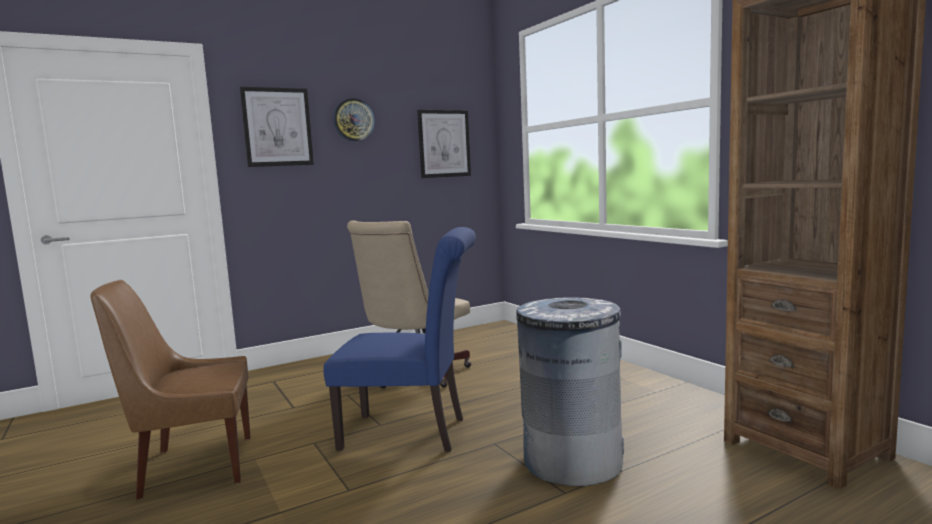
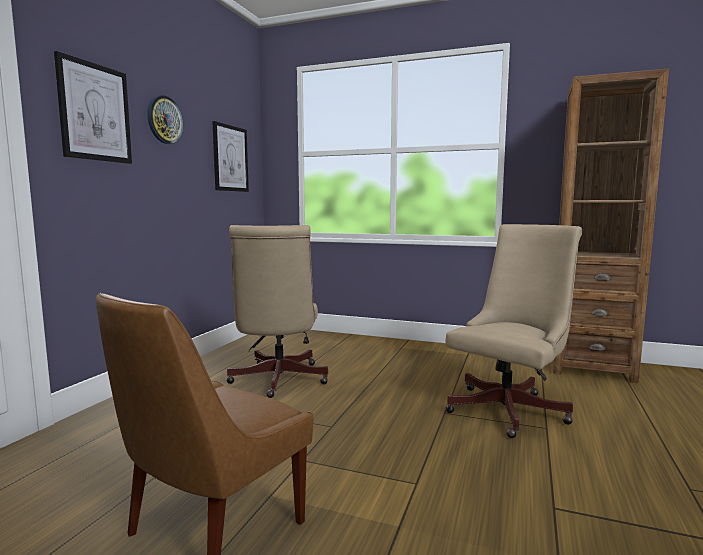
camera: 40 degrees left, 0 degrees up
blue chair [323,227,476,452] -> none
grey trash can [516,297,624,486] -> beige office chair [445,224,582,438]

